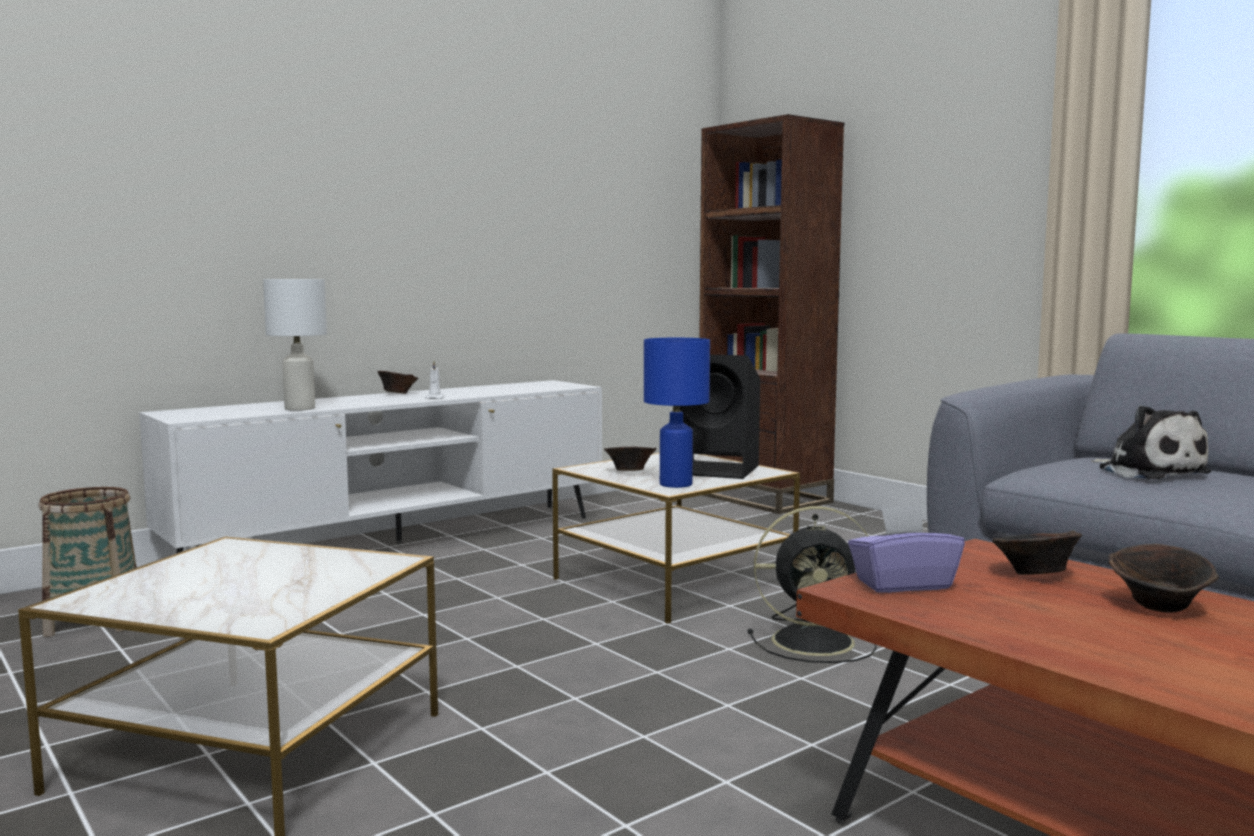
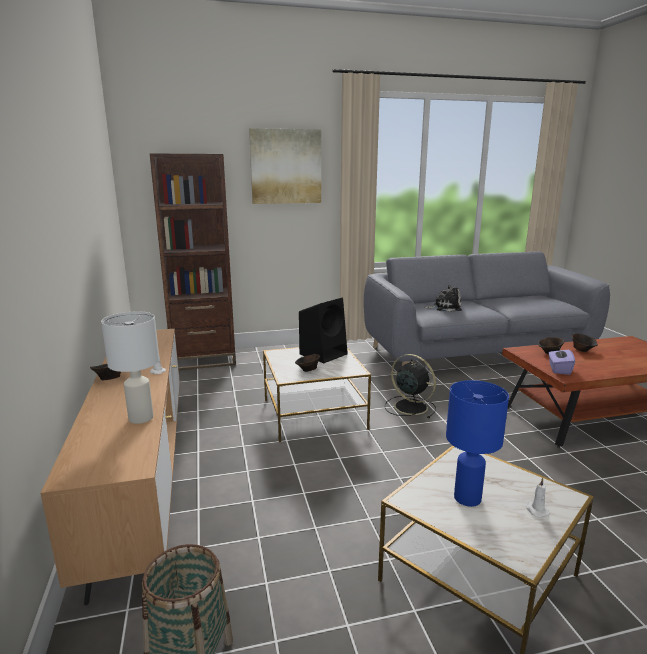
camera: 65 degrees left, 10 degrees up
white tv stand [139,380,602,554] -> brown tv stand [41,329,180,605]
blue table lamp [644,338,710,488] -> blue table lamp moved to [446,380,509,507]
black fan [748,506,877,663] -> black fan turned 75 degrees counterclockwise [385,354,436,418]
none -> picture [249,128,321,204]
none -> white candle [526,478,550,518]

